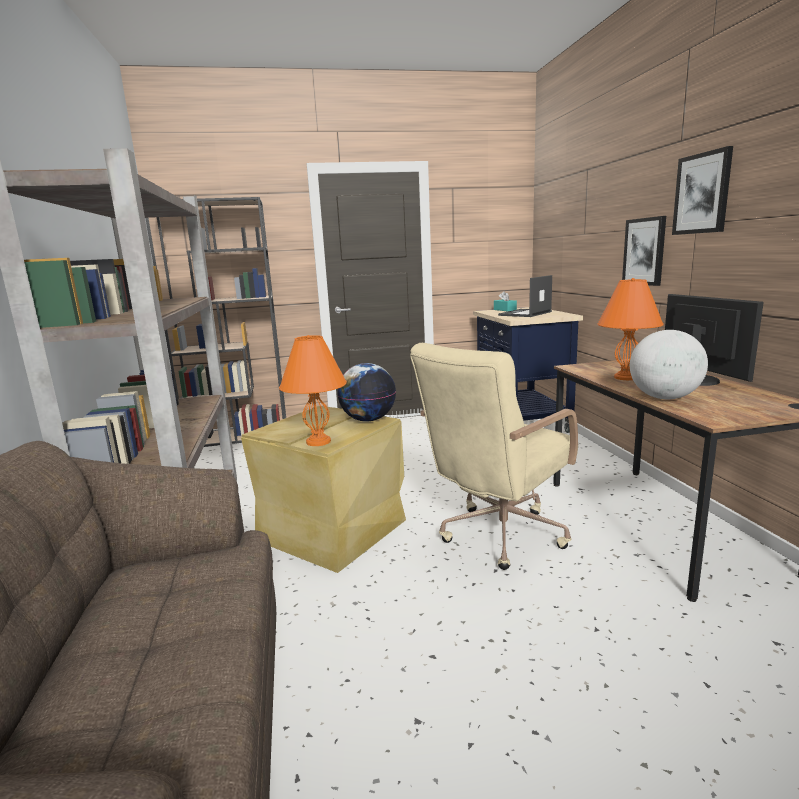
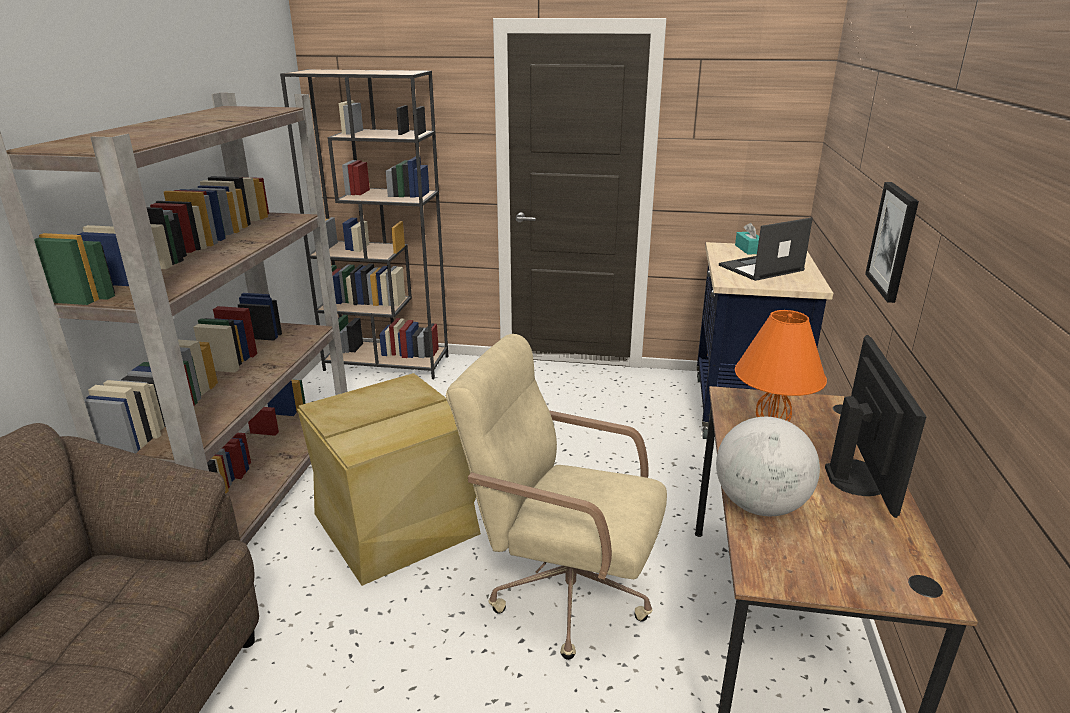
camera: 20 degrees right, 10 degrees up
orange table lamp [279,335,347,446] -> none
globe [337,363,396,421] -> none
beige office chair [410,343,578,570] -> beige office chair turned 45 degrees clockwise [446,334,667,660]
picture [672,146,733,235] -> none

